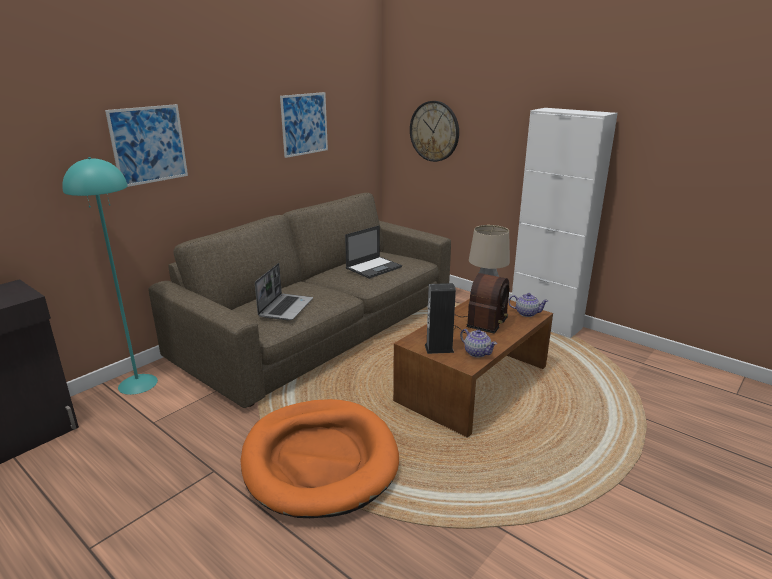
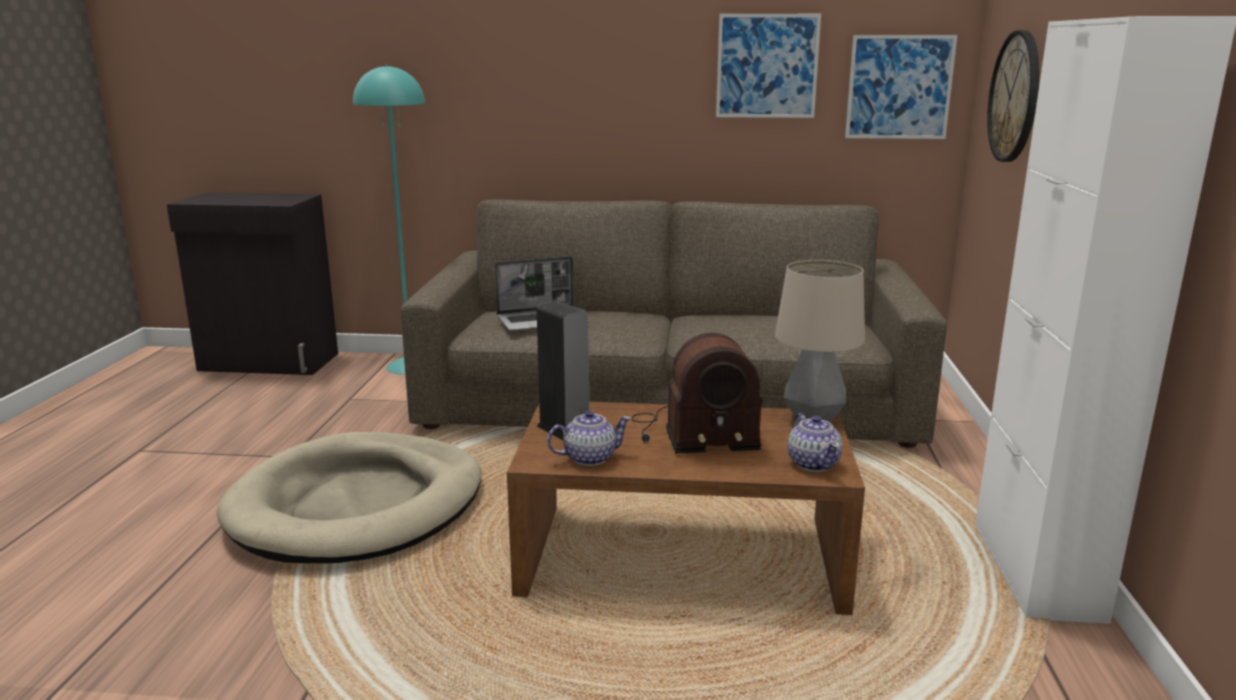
camera: 55 degrees right, 5 degrees down
picture [105,104,188,187] -> picture moved to [845,35,957,139]
orange dog bed [240,399,399,518] -> beige dog bed [217,432,481,563]
laptop [345,225,402,279] -> none
teapot [460,329,497,358] -> teapot turned 120 degrees counterclockwise [547,410,631,466]

